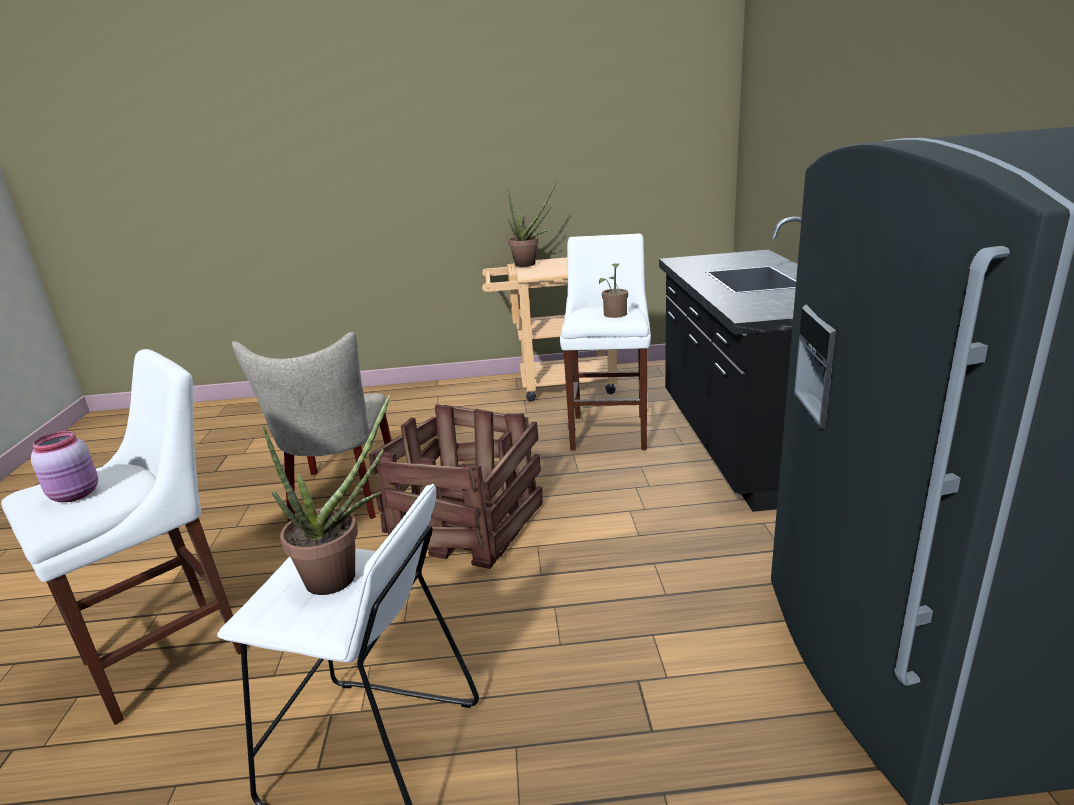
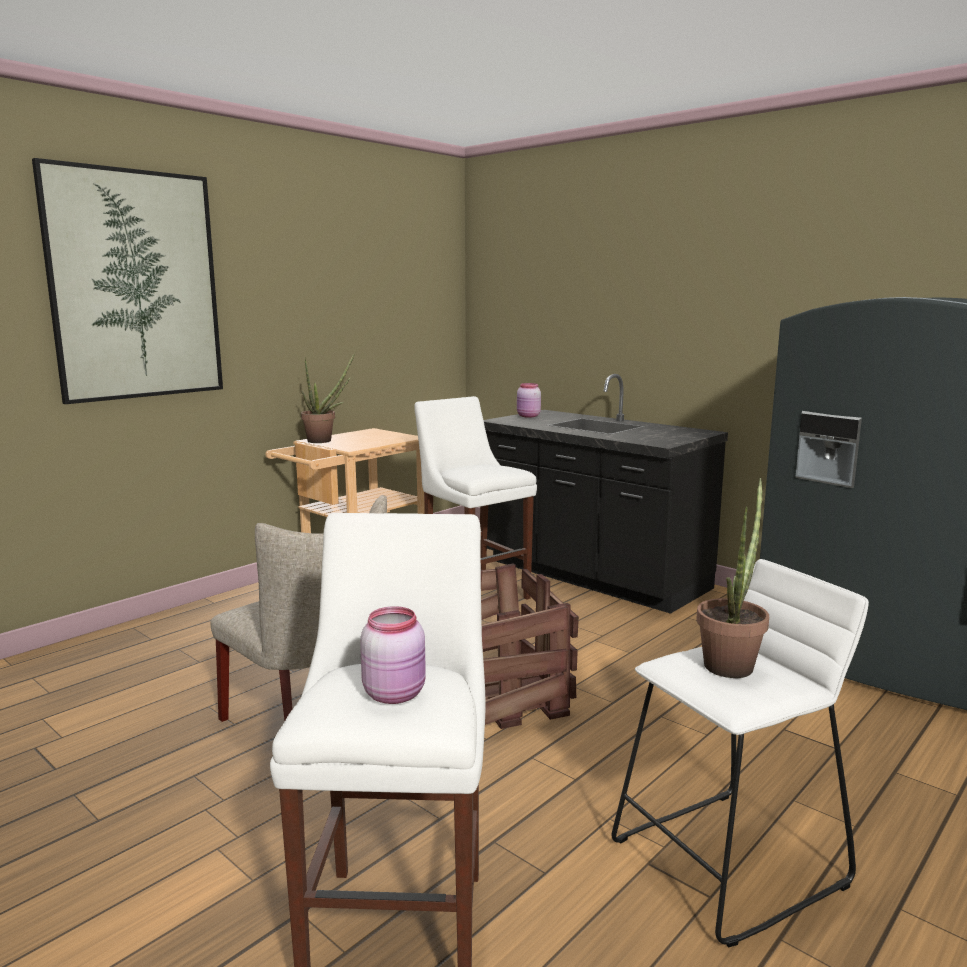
camera: 45 degrees left, 10 degrees down
potted plant [599,263,628,318] -> none
none -> picture [32,158,223,404]
none -> pink jar [517,383,541,417]

